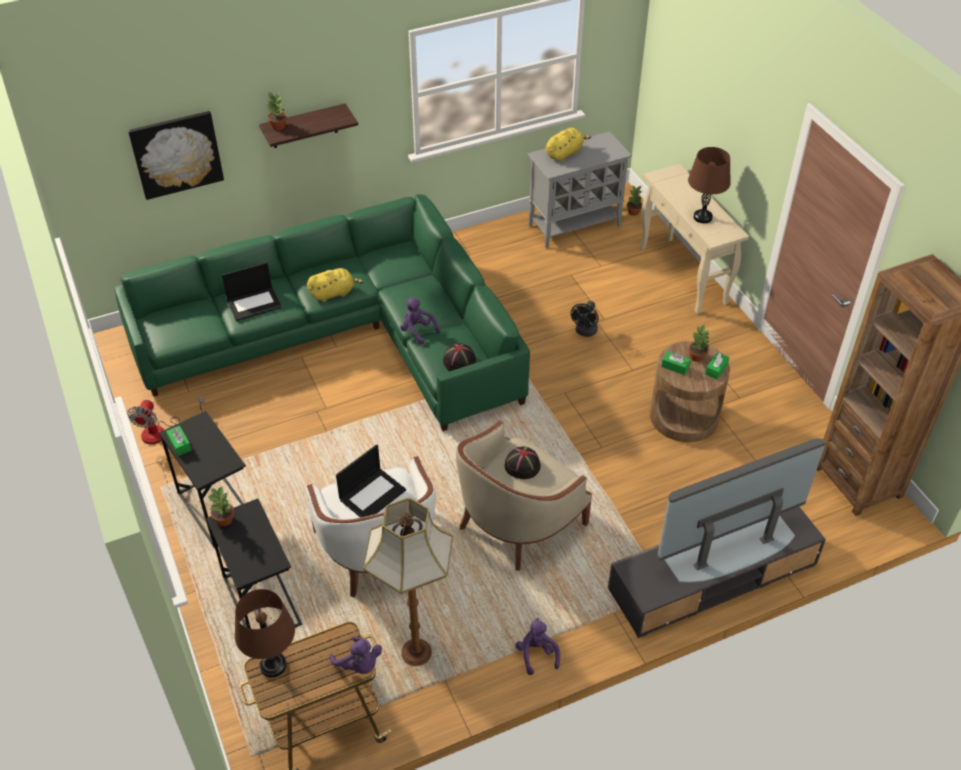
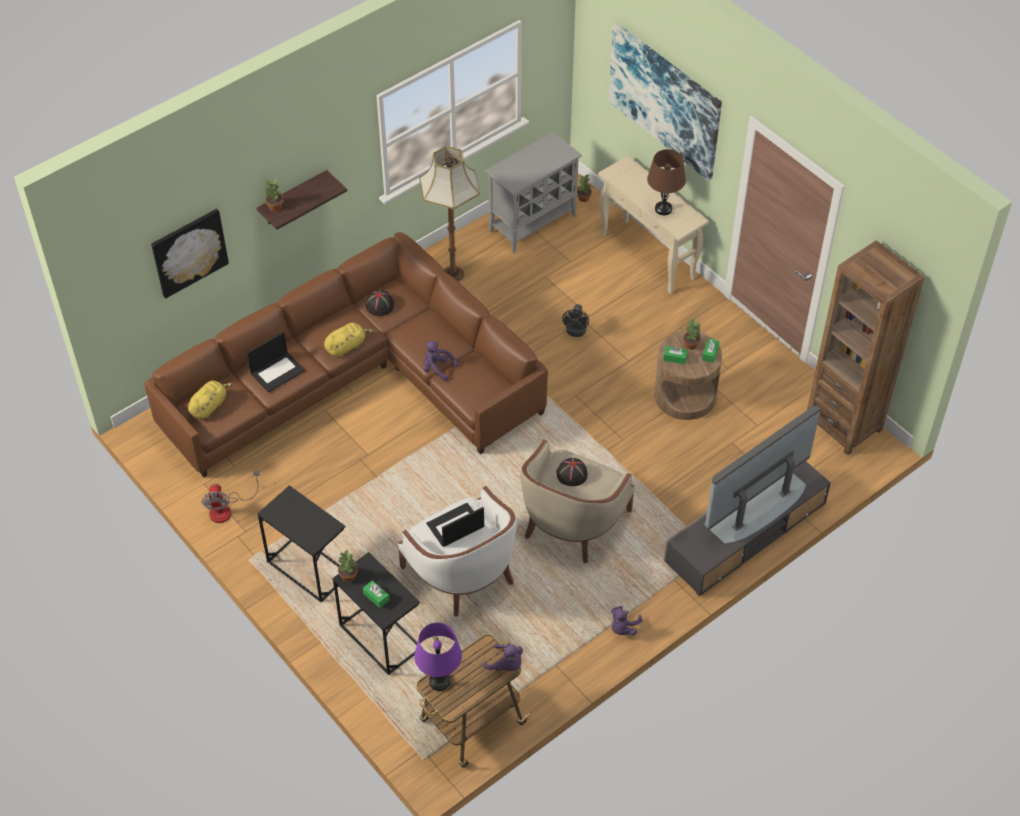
camera: 15 degrees left, 5 degrees up
green sofa [115,194,530,431] -> brown sofa [144,232,548,477]
green tissue box [166,426,192,456] -> green tissue box moved to [363,581,390,608]
brown table lamp [235,589,295,677] -> purple table lamp [414,623,462,691]
laptop [336,444,406,518] -> laptop turned 150 degrees counterclockwise [426,503,484,547]
floor lamp [363,497,453,666] -> floor lamp moved to [419,146,480,282]
black hat [443,343,476,371] -> black hat moved to [365,290,394,316]
purple plush toy [516,618,560,675] -> purple plush toy turned 120 degrees counterclockwise [611,606,642,636]
yellow plush toy [546,128,591,162] -> yellow plush toy moved to [188,381,234,419]
none -> picture [608,22,722,181]

